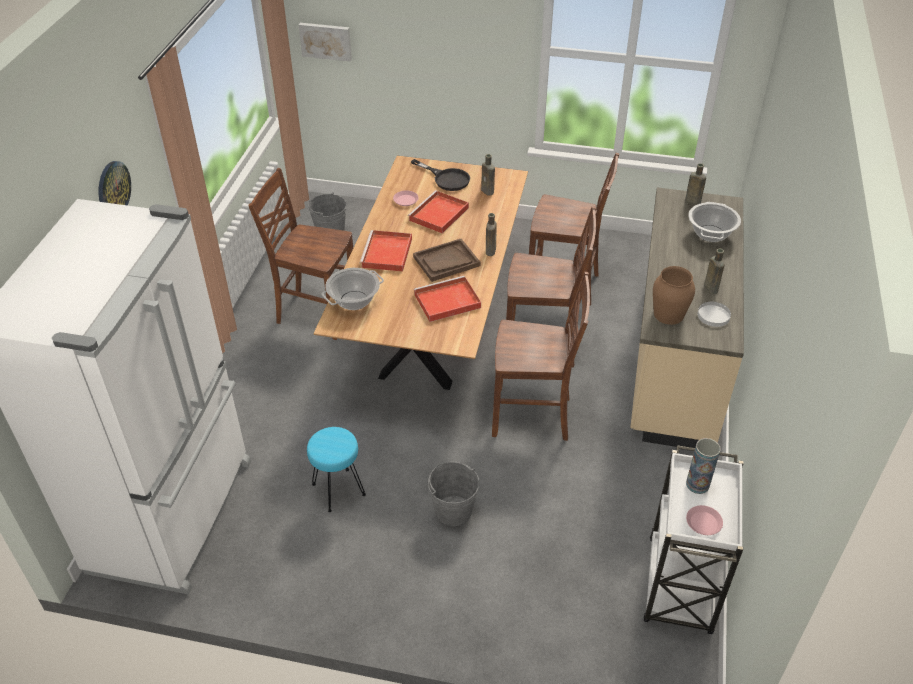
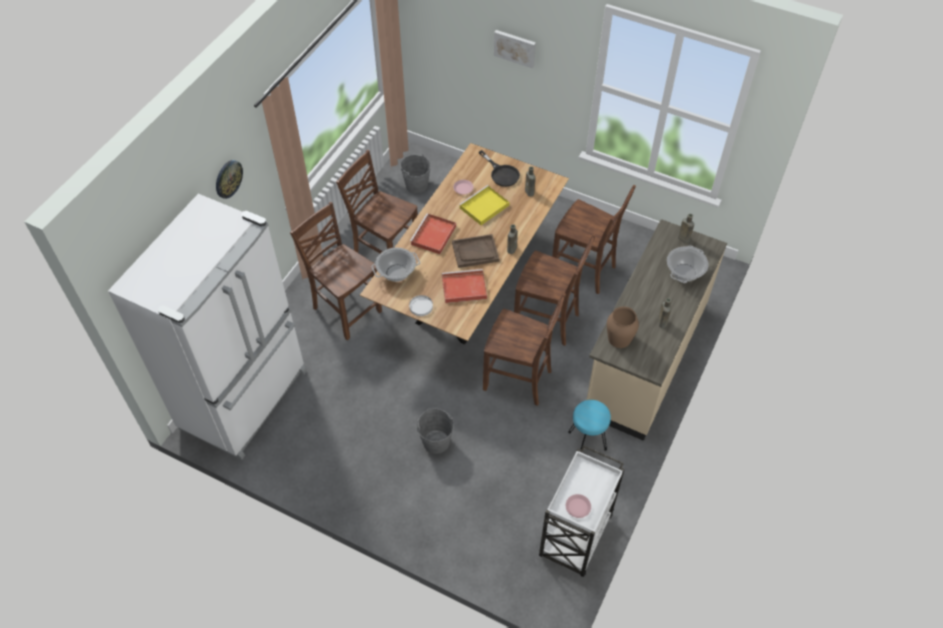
camera: 15 degrees right, 10 degrees up
picture [299,23,352,62] -> picture moved to [494,30,536,69]
turquoise stool [307,427,366,512] -> turquoise stool moved to [568,400,611,451]
red tray [408,191,469,233] -> yellow tray [459,185,509,225]
vase [686,438,720,494] -> none
white plate [697,302,731,327] -> white plate moved to [409,295,433,316]
none -> brown chair [290,202,382,340]

